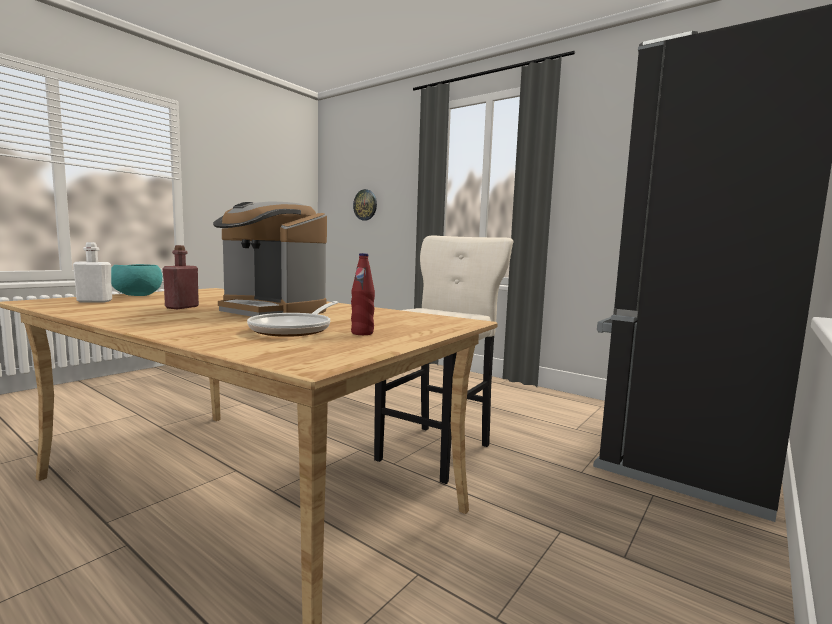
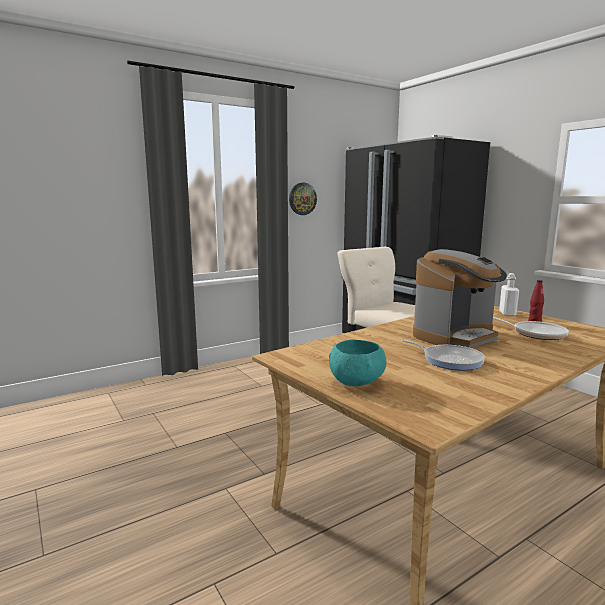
camera: 70 degrees left, 5 degrees up
white bottle [73,242,112,303] -> white bottle moved to [499,273,519,316]
red bottle [162,245,199,309] -> frying pan [402,340,485,370]
wall clock [353,189,377,221] -> wall clock moved to [289,183,317,215]

